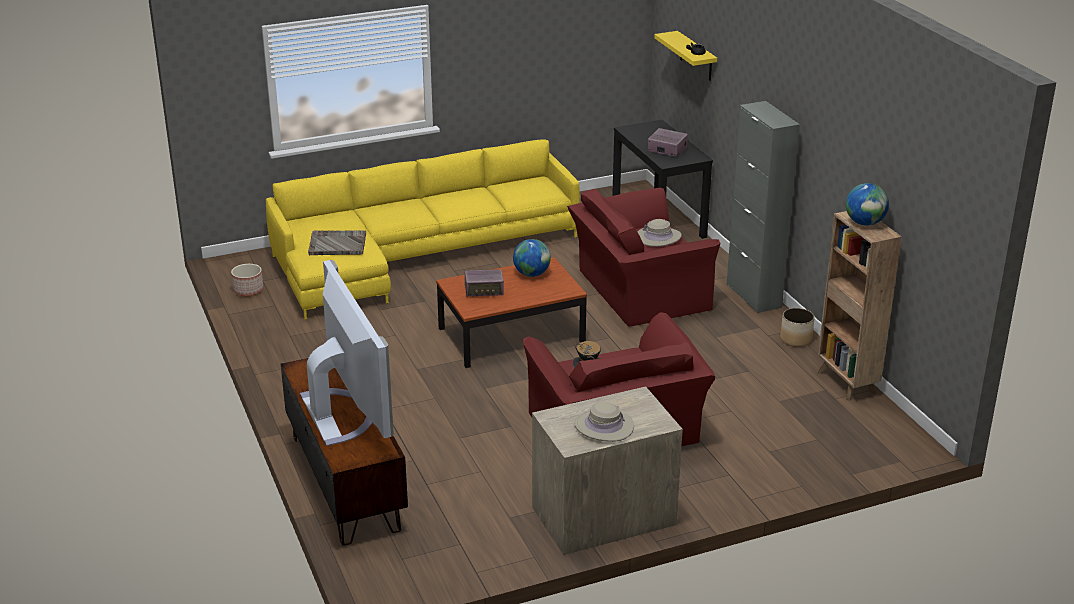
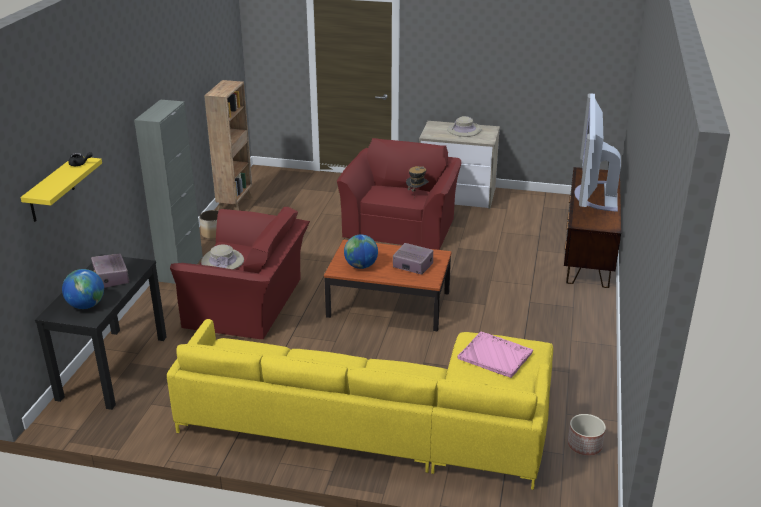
camera: 145 degrees left, 0 degrees up
grey tray [308,230,366,255] -> pink tray [458,332,533,378]
globe [846,183,889,226] -> globe moved to [62,269,104,309]

